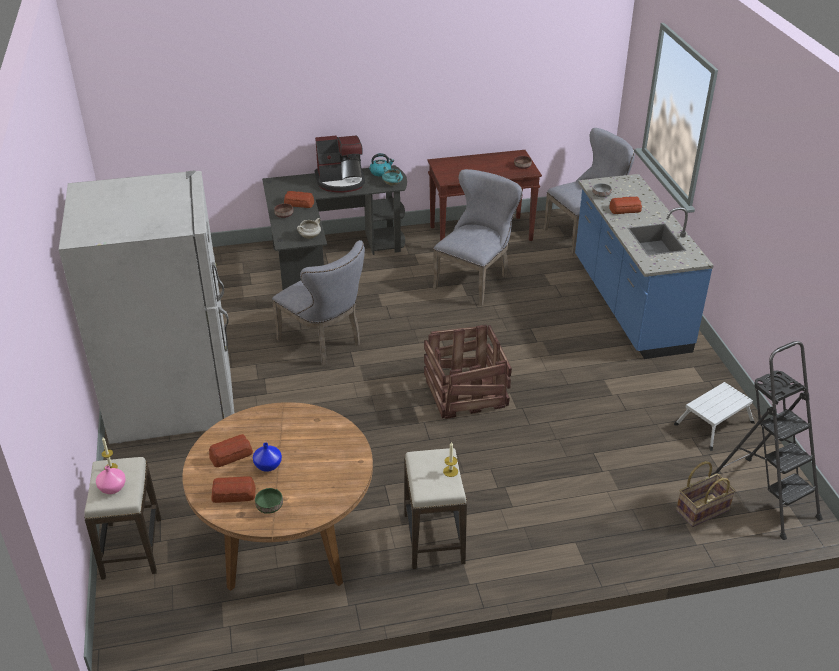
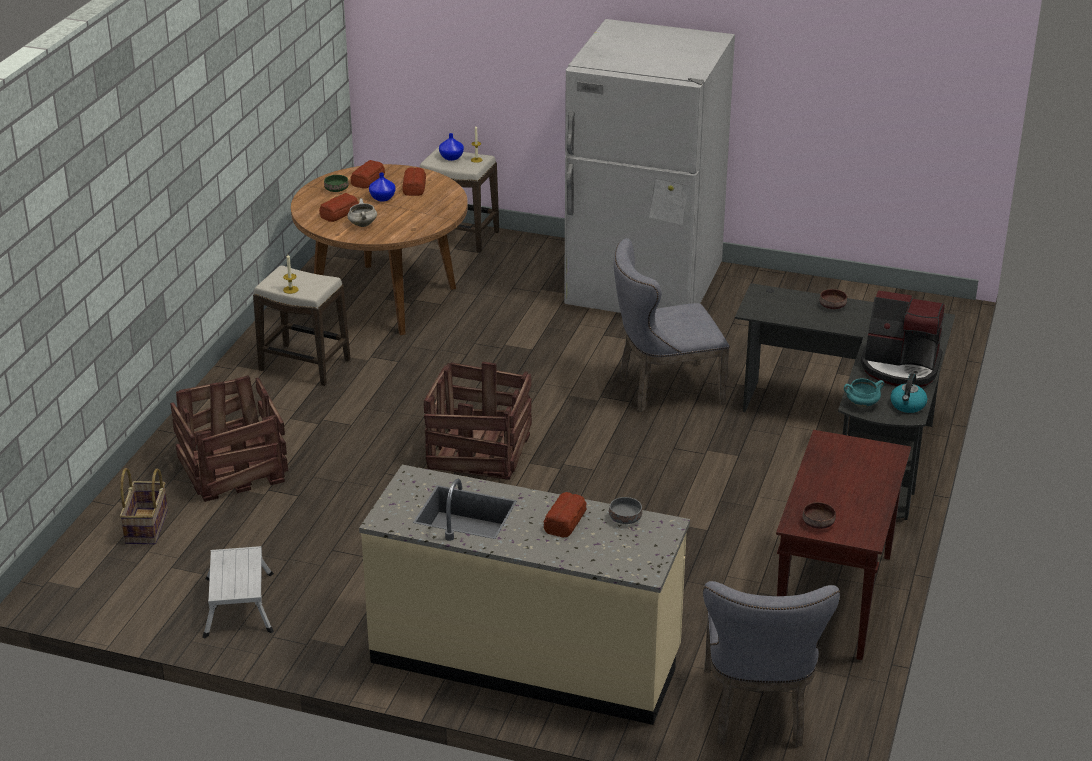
camera: 120 degrees right, 5 degrees down
pink vase [96,466,126,494] -> blue vase [439,133,464,161]
bread [284,191,314,208] -> bread moved to [319,193,359,222]
white cooking pot [297,218,321,239] -> white cooking pot moved to [347,198,377,227]
coffee machine [314,135,365,193] -> coffee machine turned 90 degrees counterclockwise [861,290,945,387]
grey chair [433,169,522,306] -> none
blue counter [575,174,714,359] -> beige counter [359,465,690,725]
step ladder [711,341,823,540] -> none
none -> crate [170,375,288,502]

